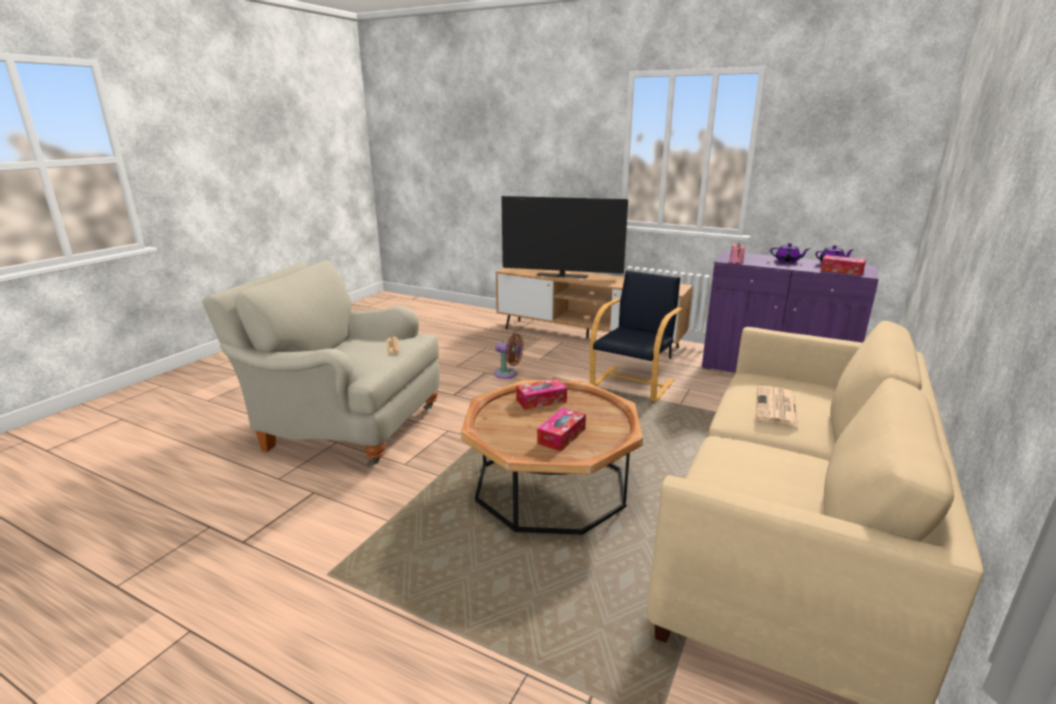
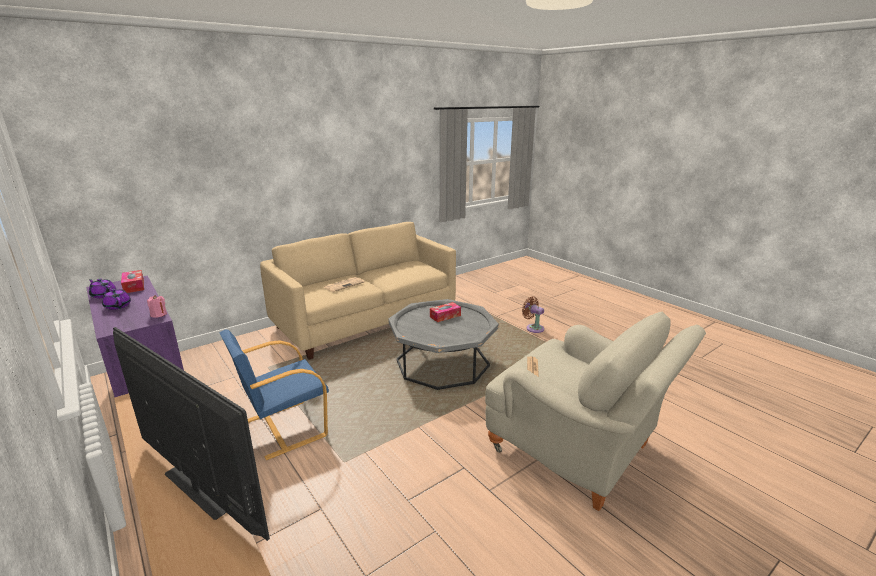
camera: 155 degrees left, 0 degrees up
brown coffee table [461,380,643,535] -> grey coffee table [388,299,499,390]
brown fan [494,334,524,379] -> brown fan moved to [522,297,544,333]
tissue box [516,379,567,410] -> none
black armchair [590,270,682,402] -> blue armchair [219,329,329,460]

